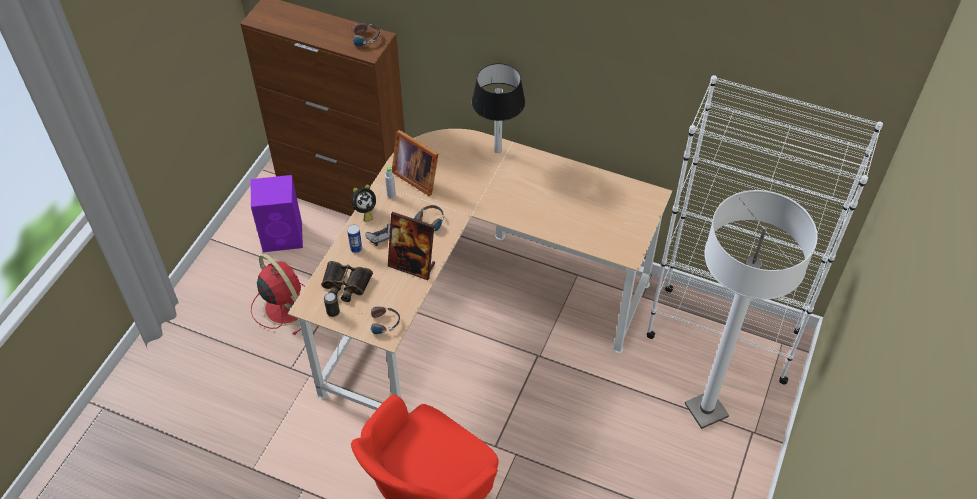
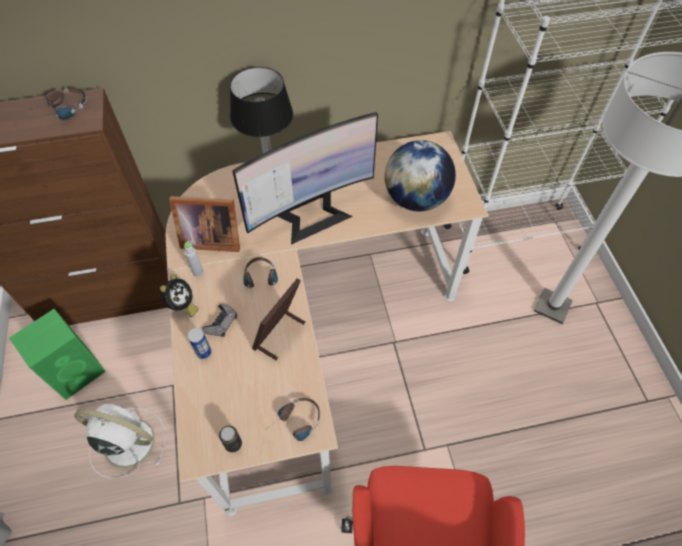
camera: 35 degrees left, 5 degrees up
purple speaker [251,175,303,252] -> green speaker [9,309,106,400]
red fan [251,254,305,335] -> white fan [74,404,166,478]
binoculars [321,261,373,302] -> none
picture frame [388,212,435,280] -> picture frame turned 135 degrees clockwise [252,278,305,360]
none -> monitor [232,112,378,245]
none -> globe [385,140,456,211]

